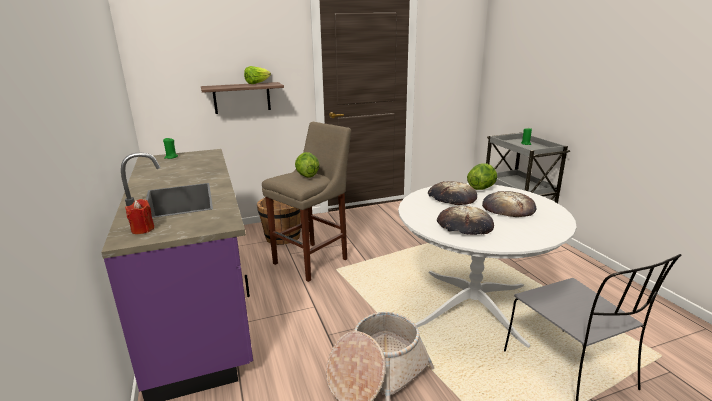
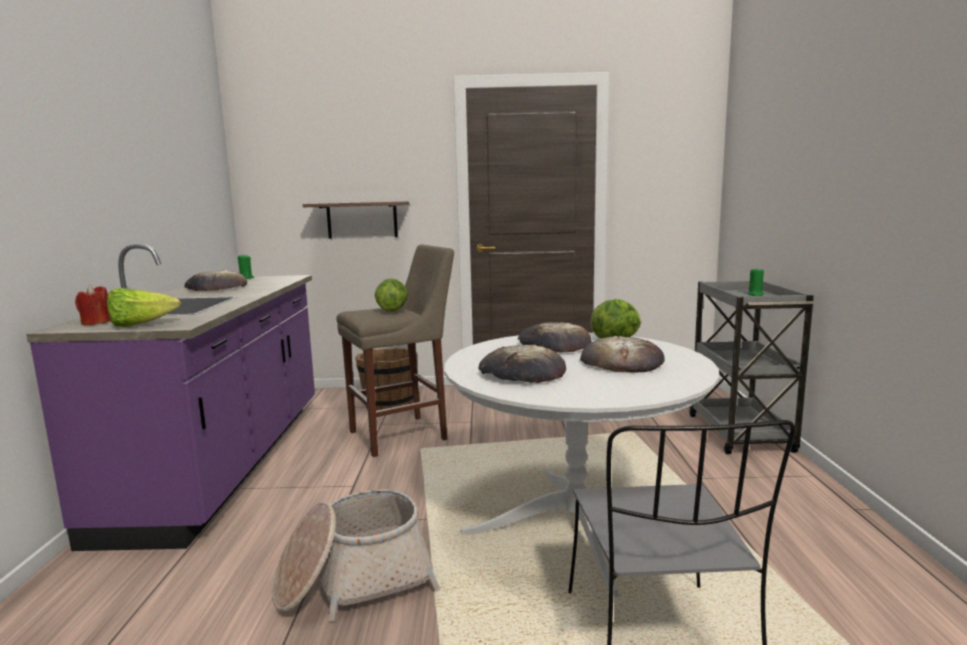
camera: 20 degrees right, 10 degrees down
lettuce [244,66,271,84] -> lettuce moved to [107,288,181,327]
none -> bread [184,270,247,291]

